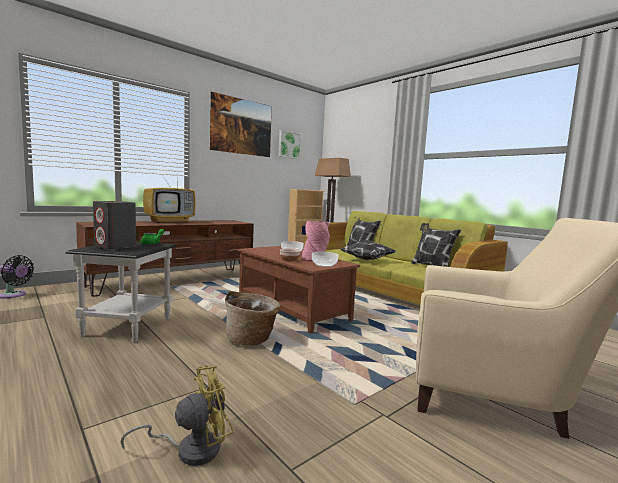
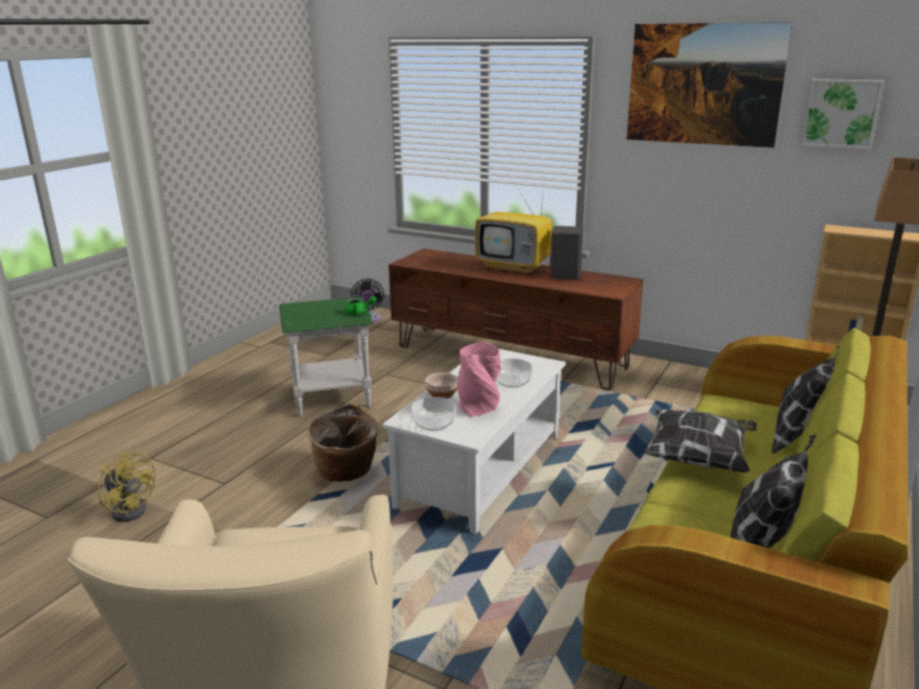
camera: 70 degrees right, 15 degrees up
black side table [66,242,177,342] -> green side table [279,297,374,416]
grey speaker [93,201,136,250] -> grey speaker moved to [550,226,584,279]
brown coffee table [238,246,360,333] -> white coffee table [382,348,566,535]

